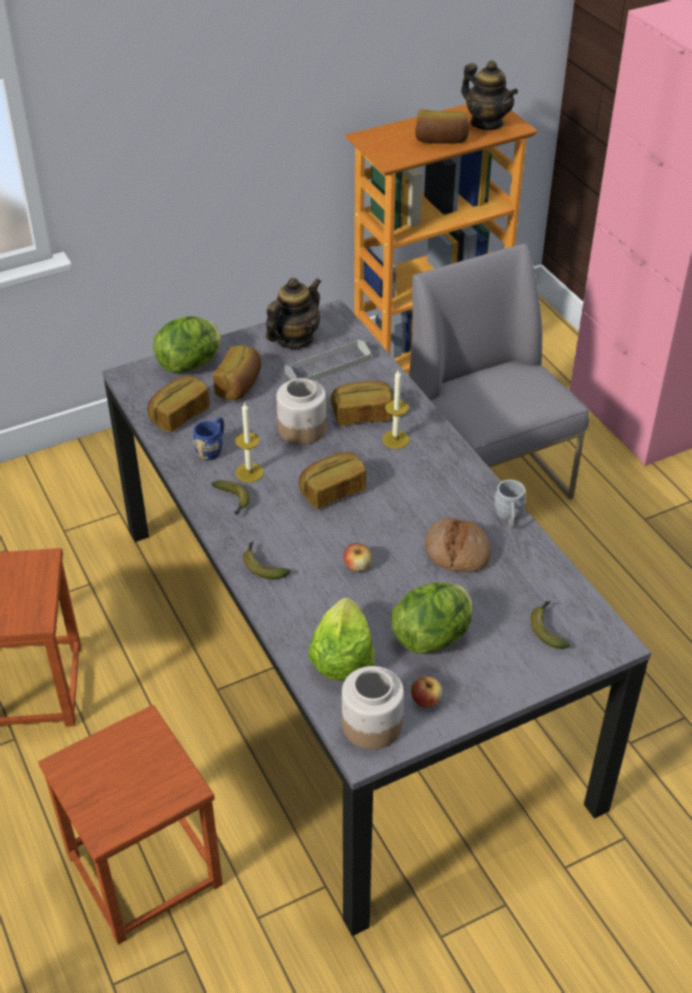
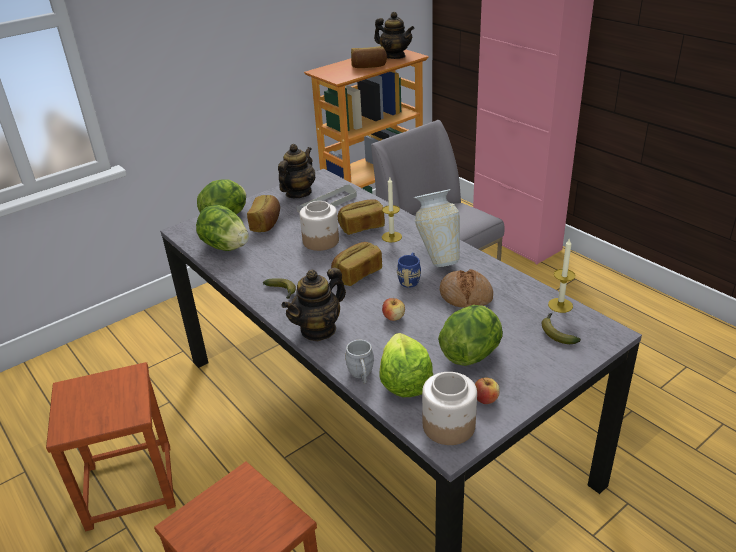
camera: 10 degrees left, 10 degrees down
bread [147,375,210,432] -> lettuce [196,205,249,251]
blue mug [193,417,224,460] -> blue mug moved to [397,253,421,288]
candle [235,403,264,483] -> candle moved to [548,238,576,313]
banana [243,542,291,579] -> teapot [281,268,346,341]
grey mug [494,480,526,528] -> grey mug moved to [345,340,374,384]
none -> vase [414,189,460,267]

